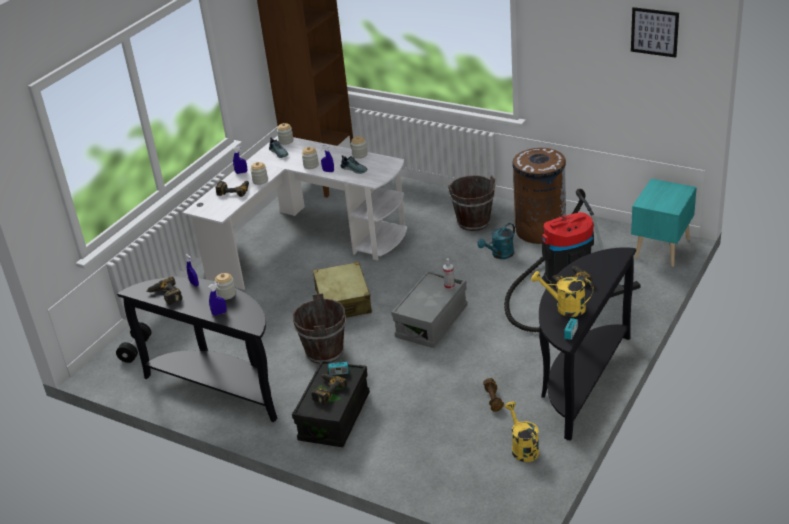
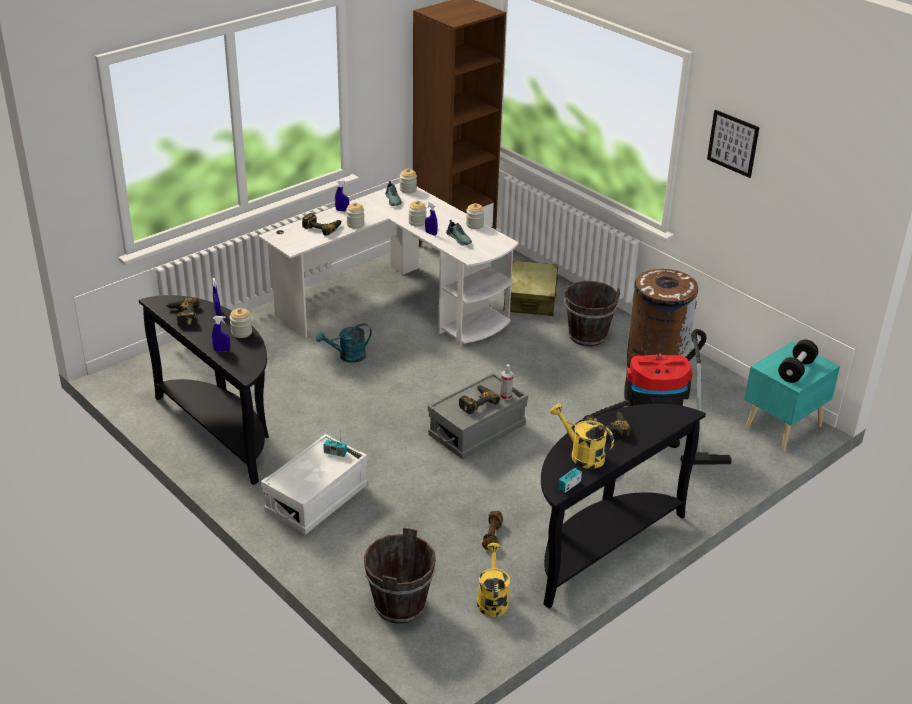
camera: 15 degrees right, 0 degrees up
black dumbbell [116,322,151,363] -> black dumbbell moved to [778,340,818,383]
black storage box [292,360,370,447] -> white storage box [261,434,367,535]
brown bucket [293,293,346,364] -> brown bucket moved to [364,527,436,624]
power drill [311,374,348,405] -> power drill moved to [459,385,500,414]
beige suitcase [313,262,372,318] -> beige suitcase moved to [503,261,559,316]
turquoise watering can [478,223,515,259] -> turquoise watering can moved to [316,323,371,363]
picture [631,7,679,58] -> picture moved to [707,110,760,178]

